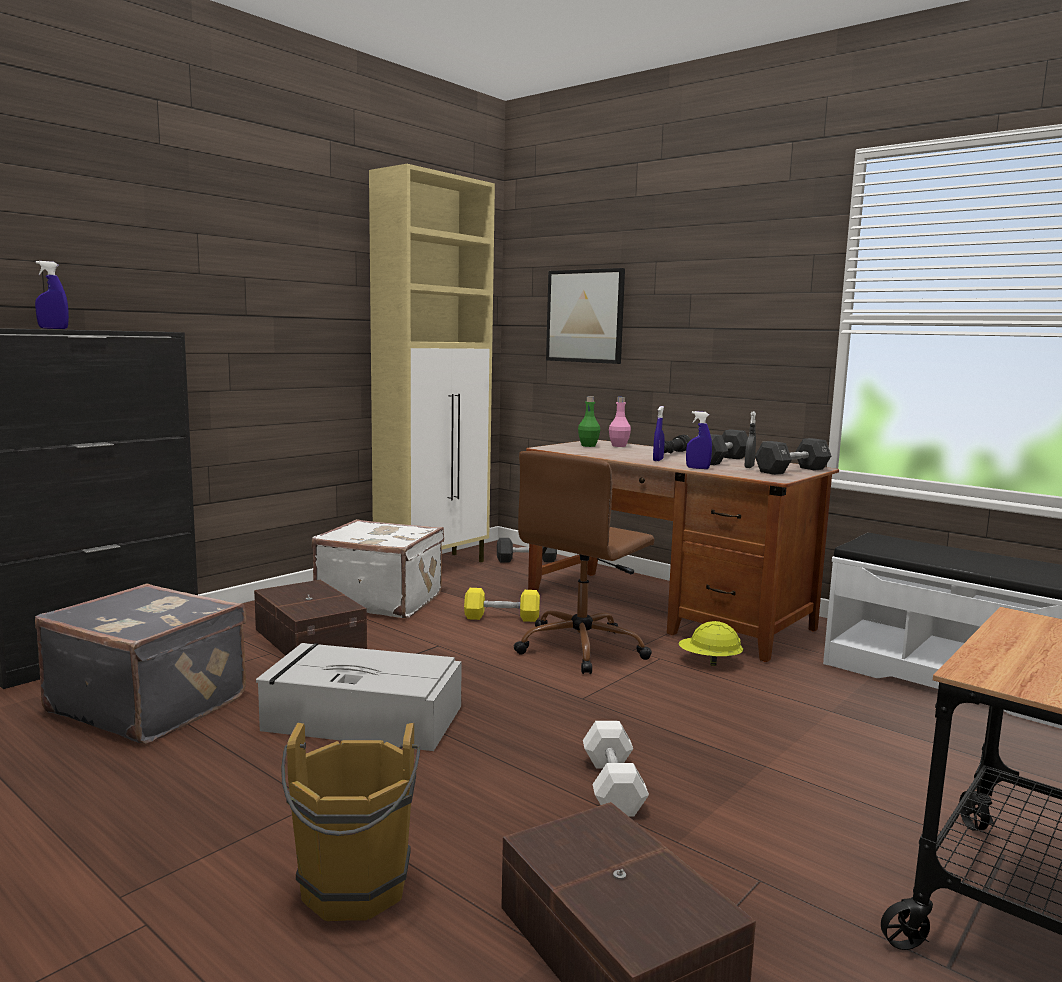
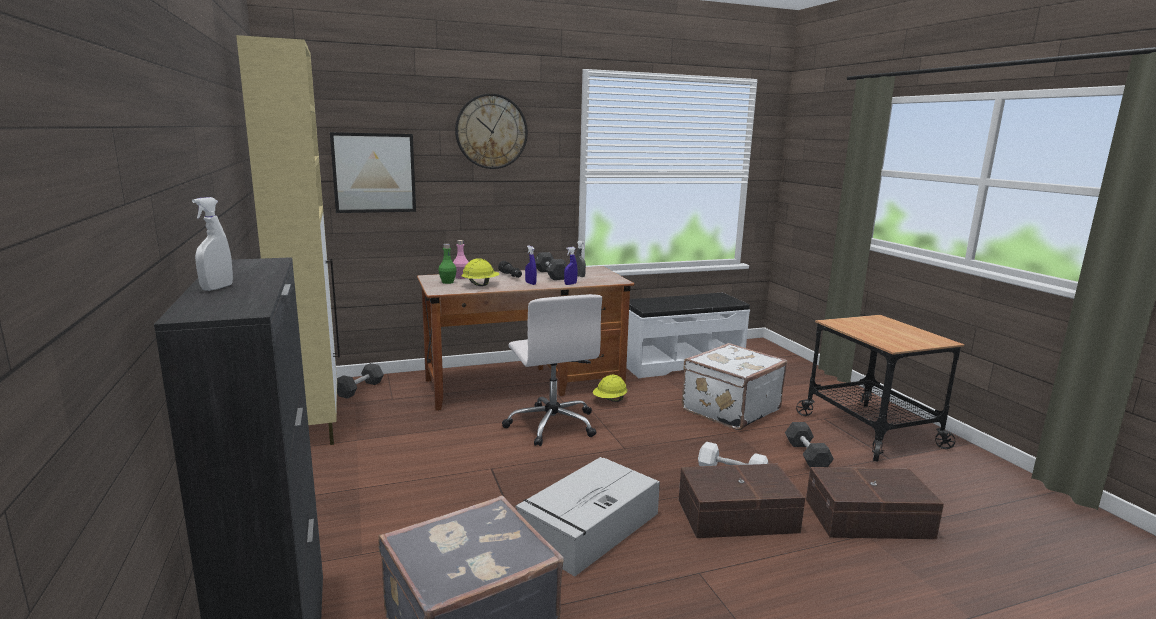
camera: 60 degrees left, 5 degrees up
blue spray bottle [35,261,69,329] -> white spray bottle [192,197,233,291]
brown storage box [254,580,367,656] -> brown storage box moved to [679,464,805,538]
brown bucket [281,723,420,921] -> none
white suitcase [311,519,444,618] -> white suitcase moved to [682,343,787,430]
yellow dumbbell [464,588,540,622] -> none
brown office chair [514,451,654,674] -> white office chair [502,294,602,446]
black dumbbell [755,438,831,475] -> black dumbbell moved to [785,422,834,467]
none -> wall clock [455,93,528,169]
none -> yellow hard hat [461,258,500,286]

